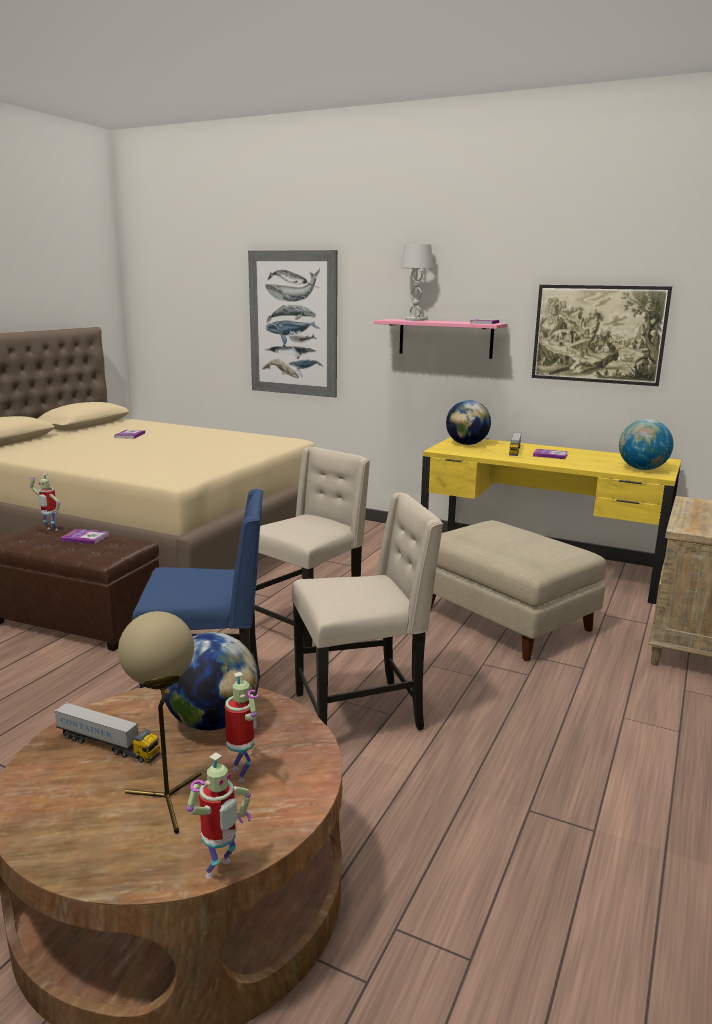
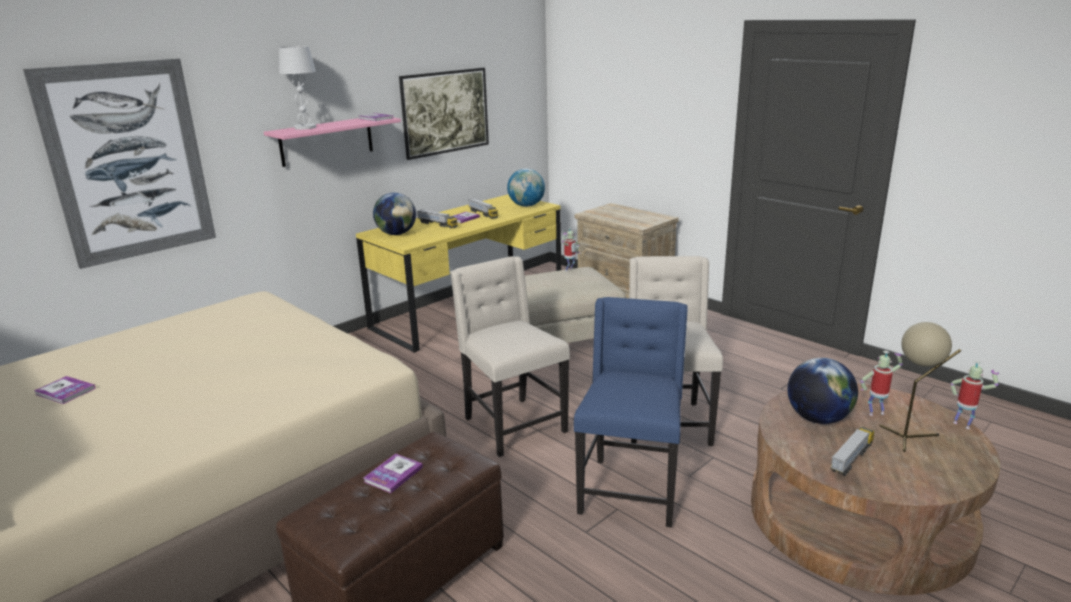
camera: 70 degrees left, 5 degrees up
toy robot [30,474,60,531] -> toy robot moved to [562,227,580,272]
none -> toy truck [468,198,498,219]

